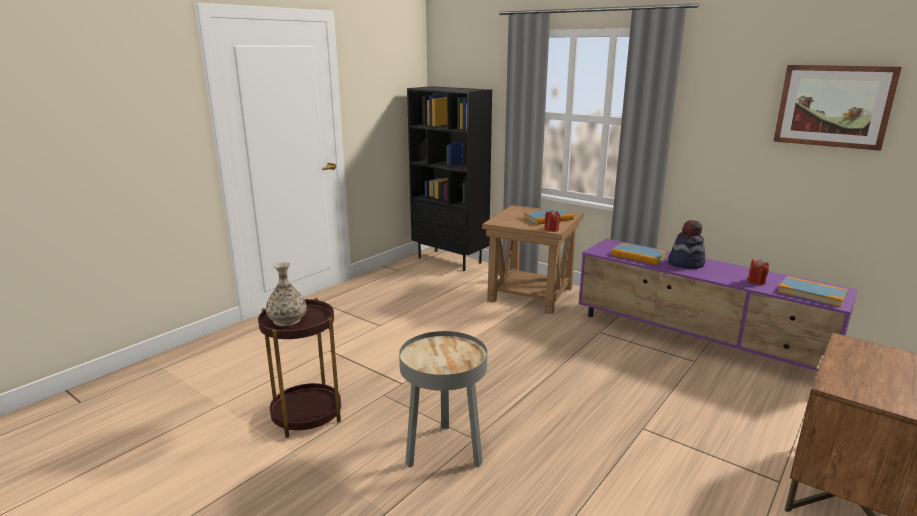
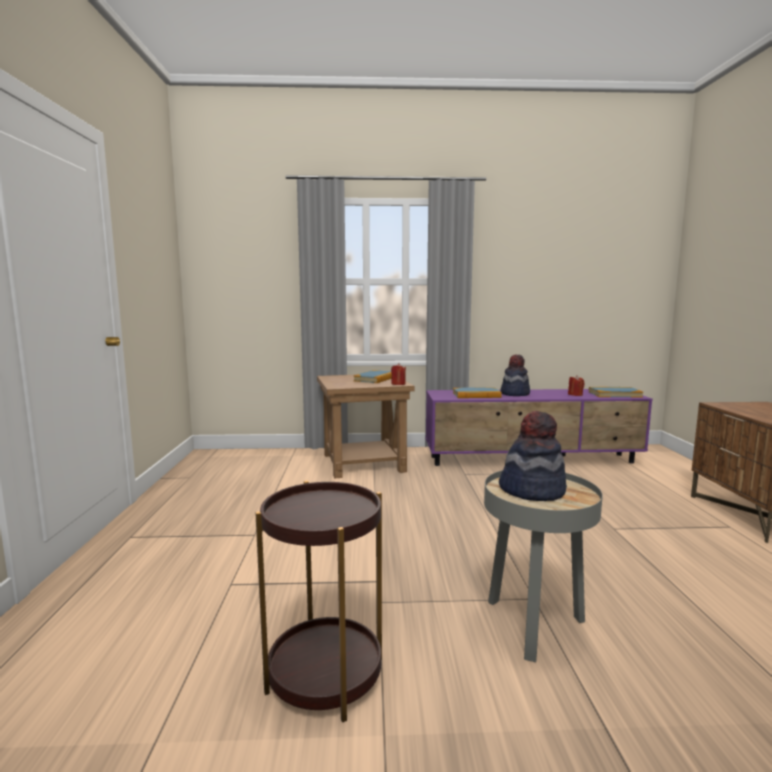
camera: 40 degrees left, 10 degrees down
vase [266,262,307,326] -> none
black bookcase [407,86,492,271] -> none
picture [773,65,902,151] -> none
none -> hat [499,411,567,501]

